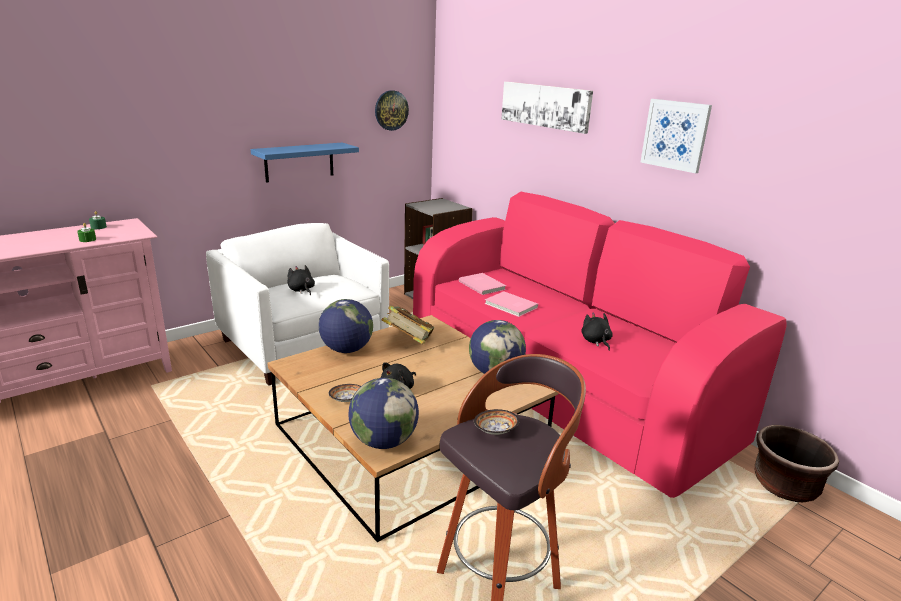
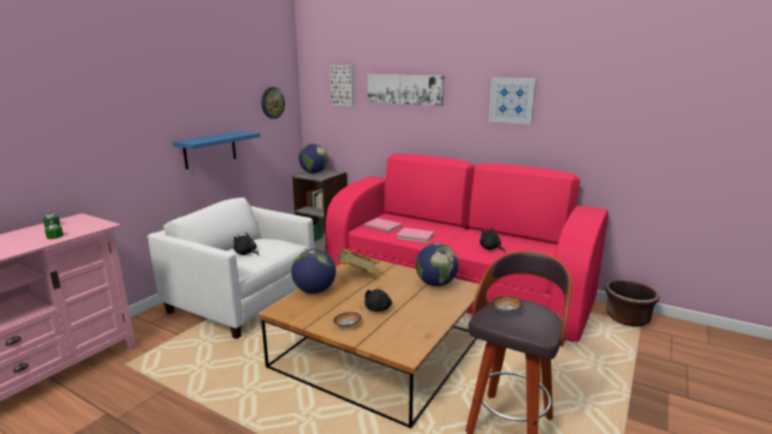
camera: 20 degrees left, 5 degrees down
globe [348,378,419,449] -> globe moved to [299,144,328,173]
none -> picture [330,65,354,106]

